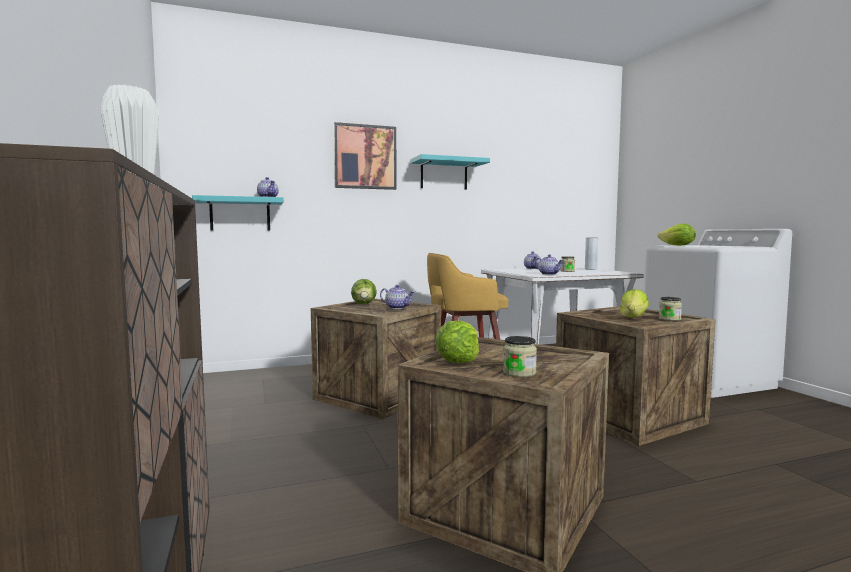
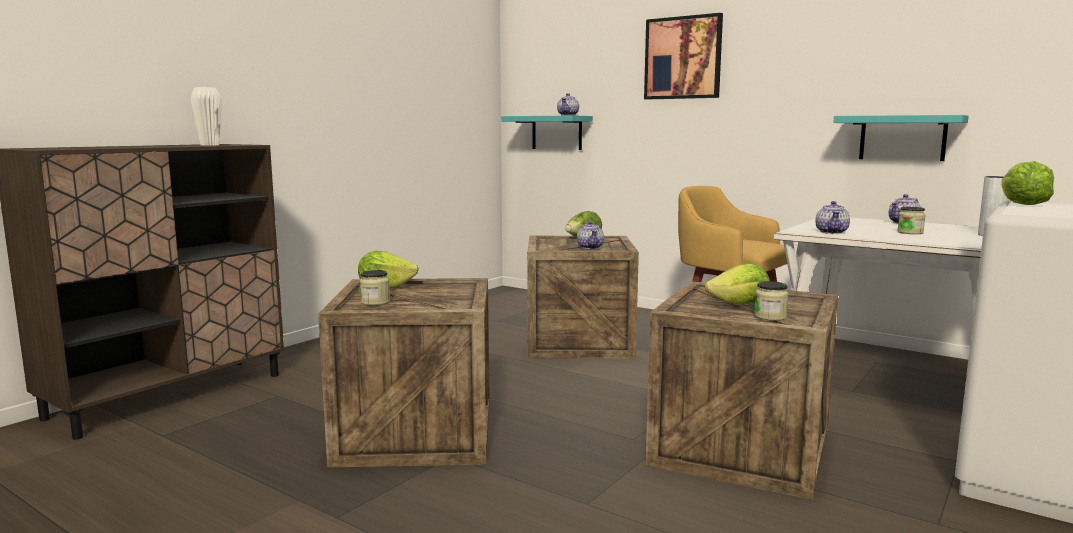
camera: 55 degrees right, 5 degrees up
turquoise shelf [411,154,490,190] -> turquoise shelf moved to [833,115,969,161]

